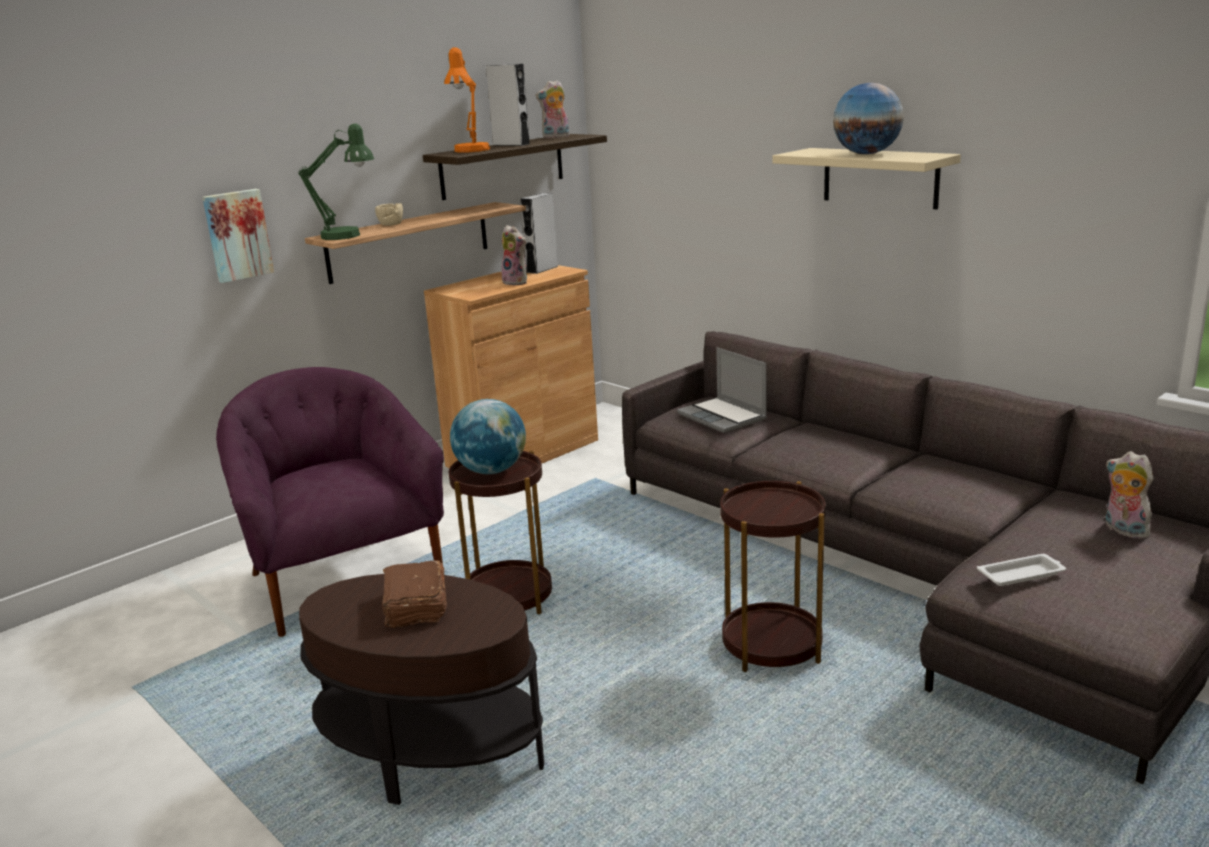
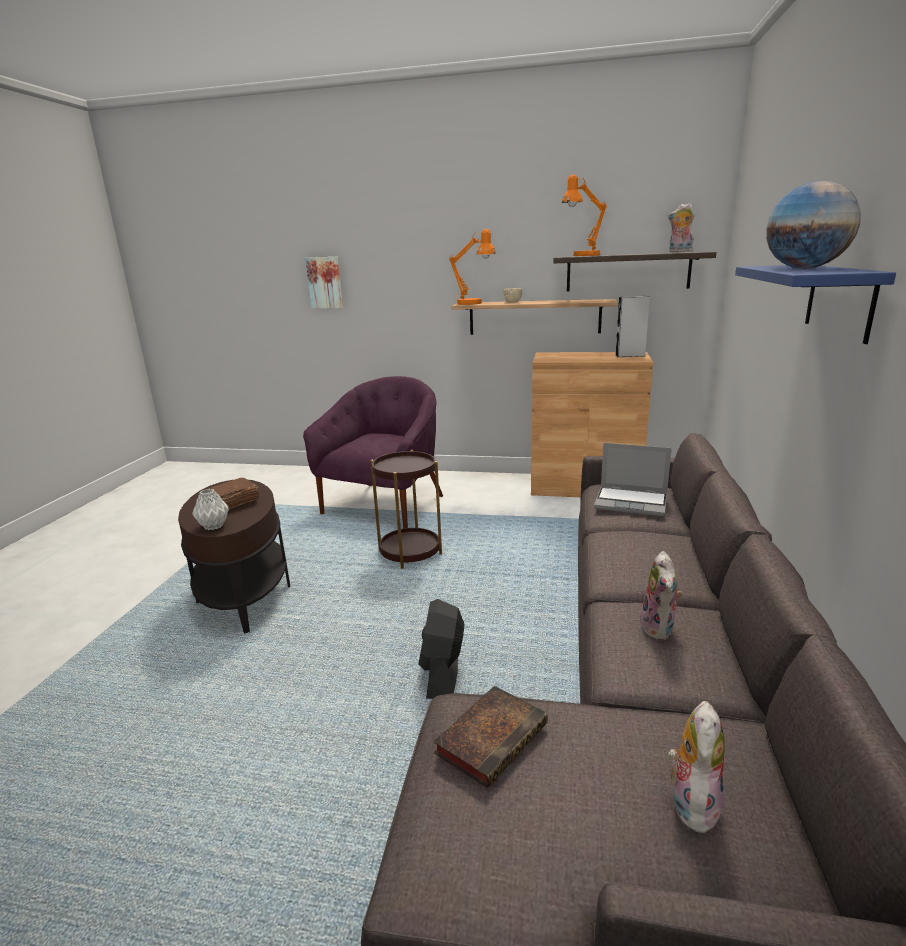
camera: 55 degrees right, 0 degrees up
picture [202,189,274,283] -> picture moved to [305,257,343,309]
green table lamp [298,124,374,240] -> orange table lamp [449,229,496,305]
globe [450,399,526,474] -> none
grey speaker [486,64,530,146] -> none
plush toy [501,225,527,286] -> plush toy moved to [639,551,683,640]
laptop [677,347,767,433] -> laptop turned 90 degrees counterclockwise [594,443,672,516]
brown side table [720,481,826,672] -> black fan [418,599,465,699]
beige shelf [772,148,961,209] -> blue shelf [735,265,896,344]
white tray [977,554,1066,586] -> book [433,686,548,788]
none -> grey vase [192,489,229,530]

